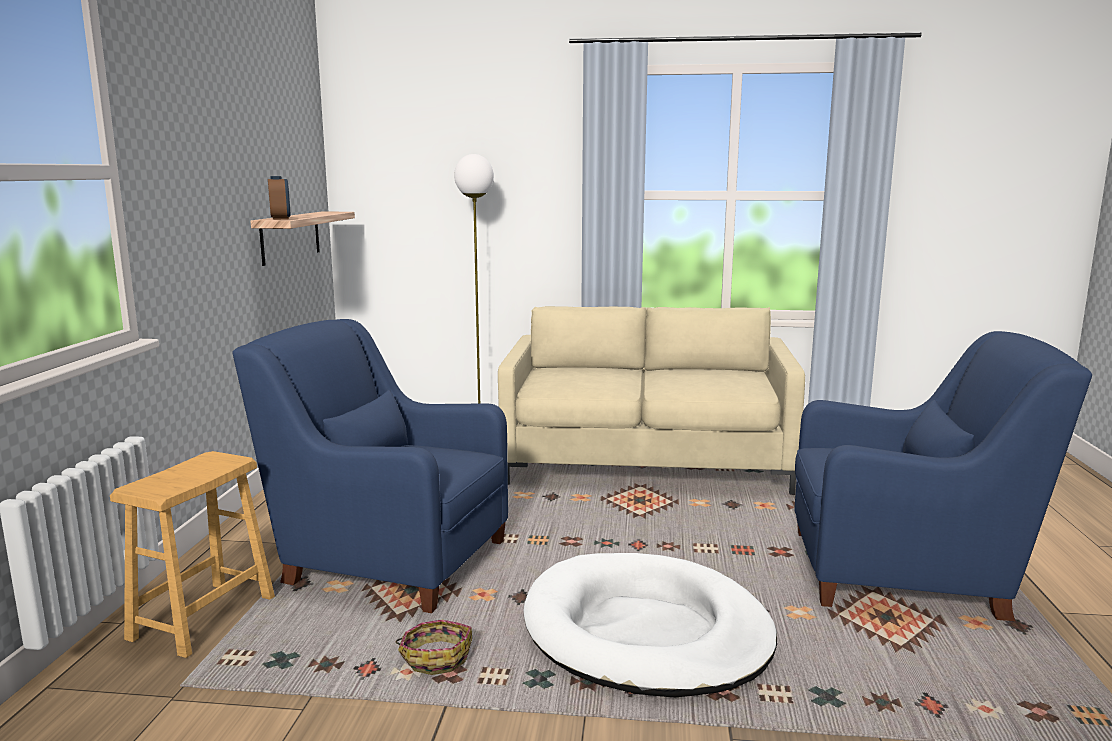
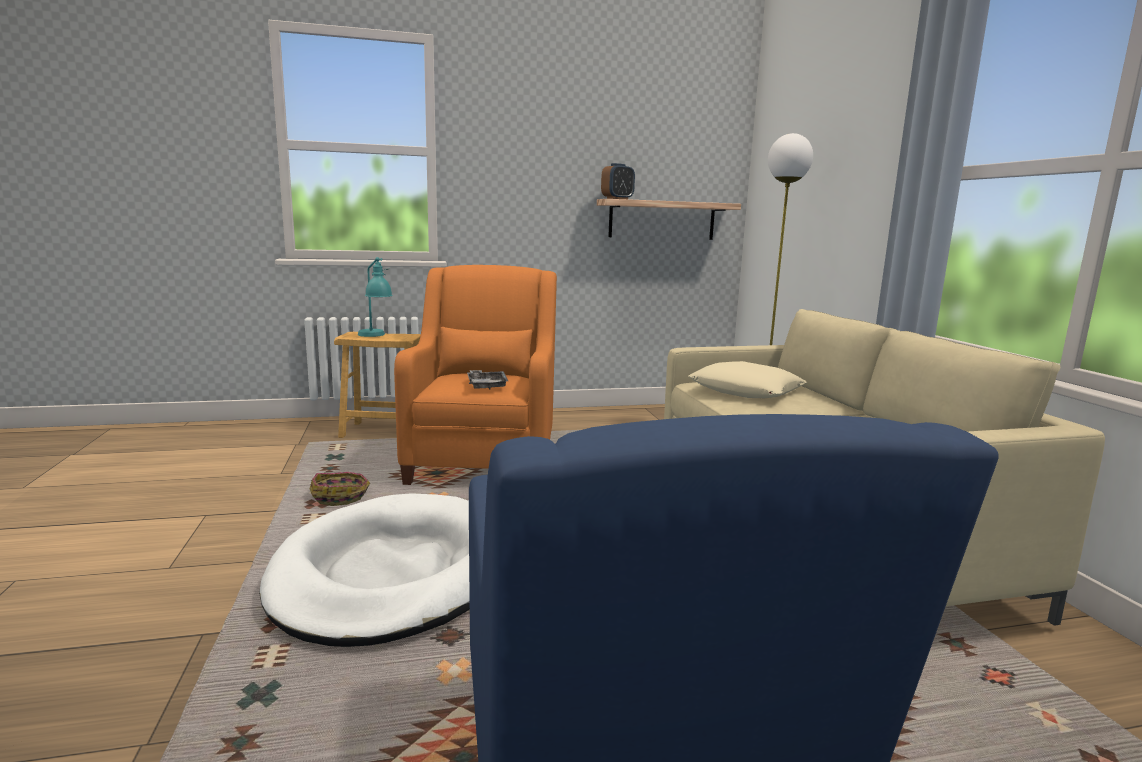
camera: 70 degrees right, 0 degrees up
blue armchair [233,319,508,613] -> orange armchair [394,265,557,485]
none -> turquoise table lamp [358,257,393,337]
none -> grey tray [467,370,508,390]
none -> beige pillow [688,361,807,398]

